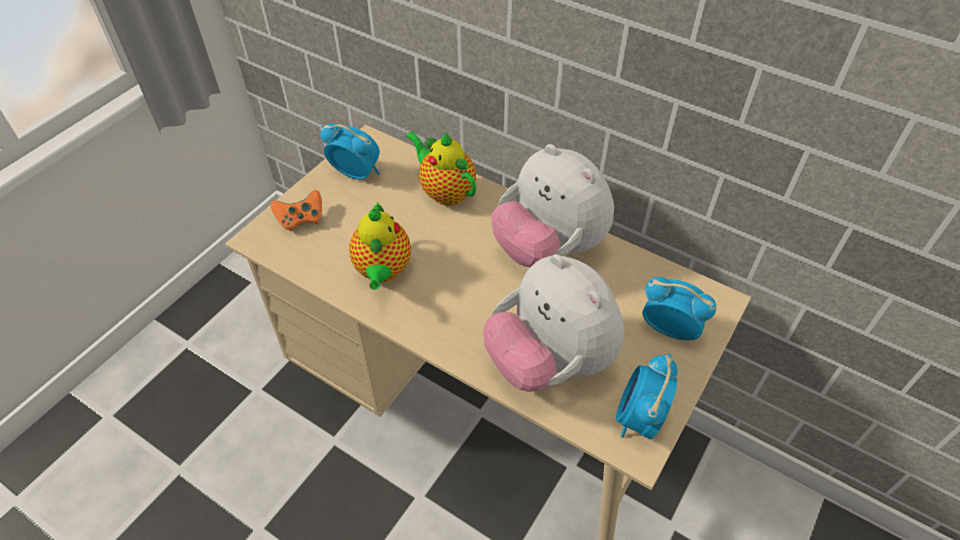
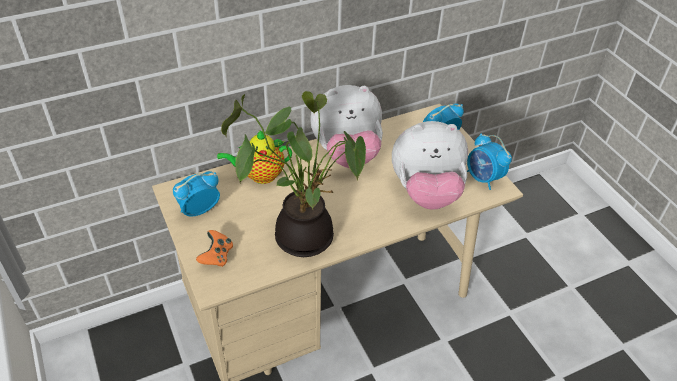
camera: 60 degrees left, 5 degrees down
teapot [349,202,411,290] -> potted plant [221,91,366,257]

